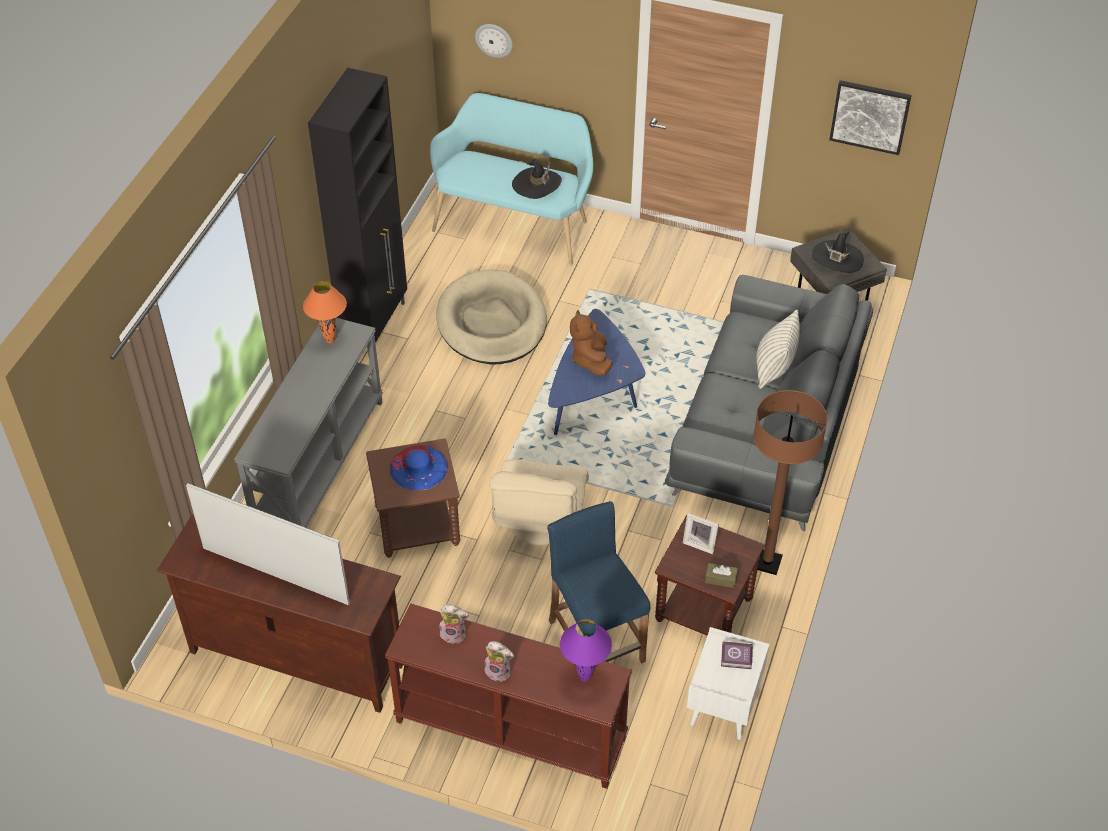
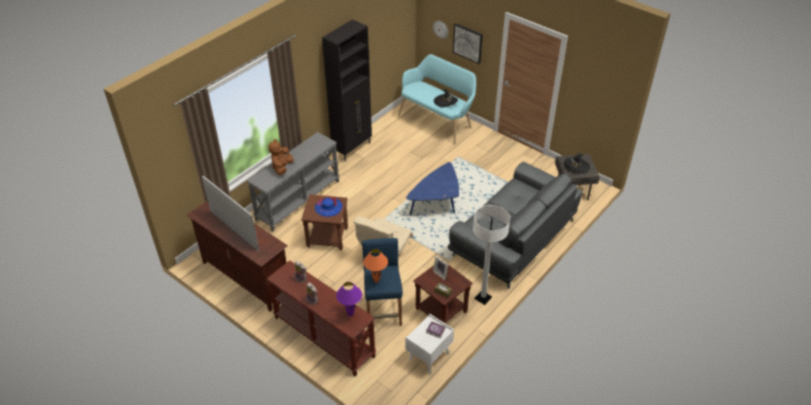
camera: 20 degrees right, 5 degrees down
orange table lamp [303,281,347,343] -> orange table lamp moved to [363,249,388,283]
beige dog bed [436,269,547,364] -> none
brown plush toy [570,310,612,376] -> brown plush toy moved to [268,139,294,175]
brown floor lamp [754,390,827,575] -> white floor lamp [473,205,510,305]
pillow [757,310,800,389] -> none
picture [829,80,912,155] -> picture moved to [453,23,483,64]

